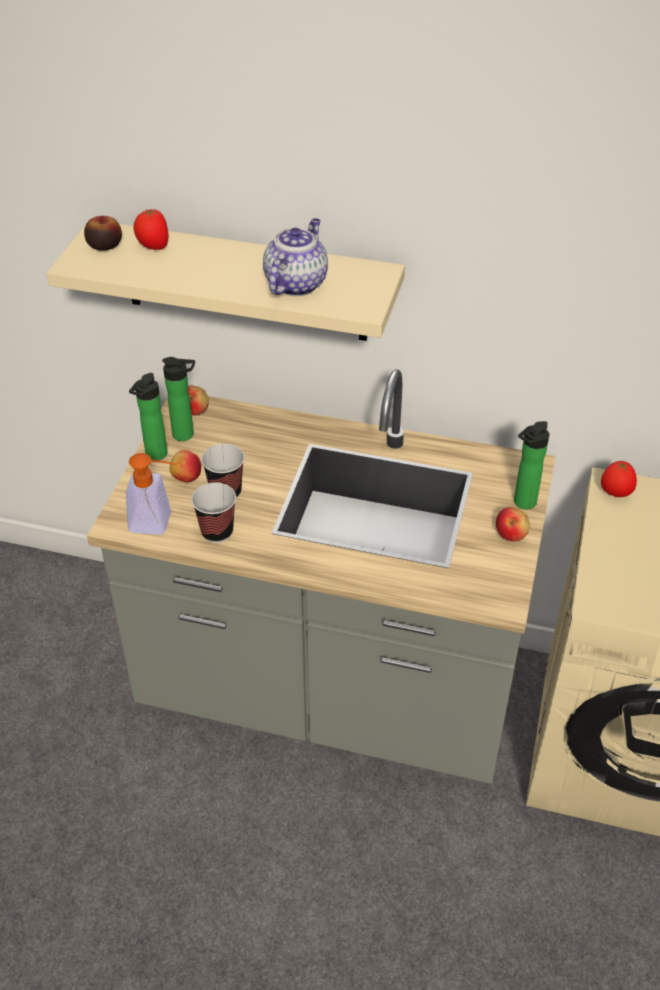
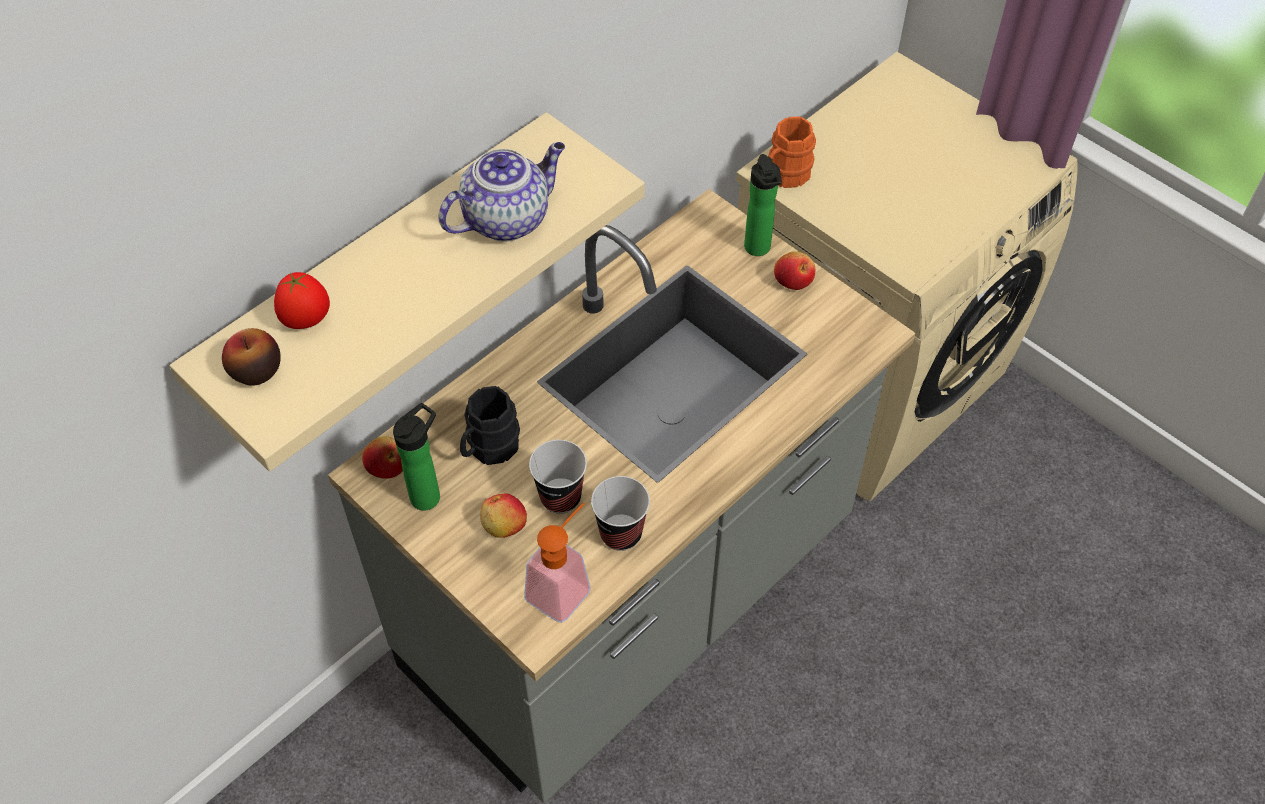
camera: 60 degrees left, 10 degrees up
bottle [129,373,168,460] -> none
teapot [263,218,328,296] -> teapot turned 90 degrees clockwise [438,142,565,242]
tomato [601,461,637,497] -> orange mug [768,117,816,188]
none -> black mug [460,386,520,465]

